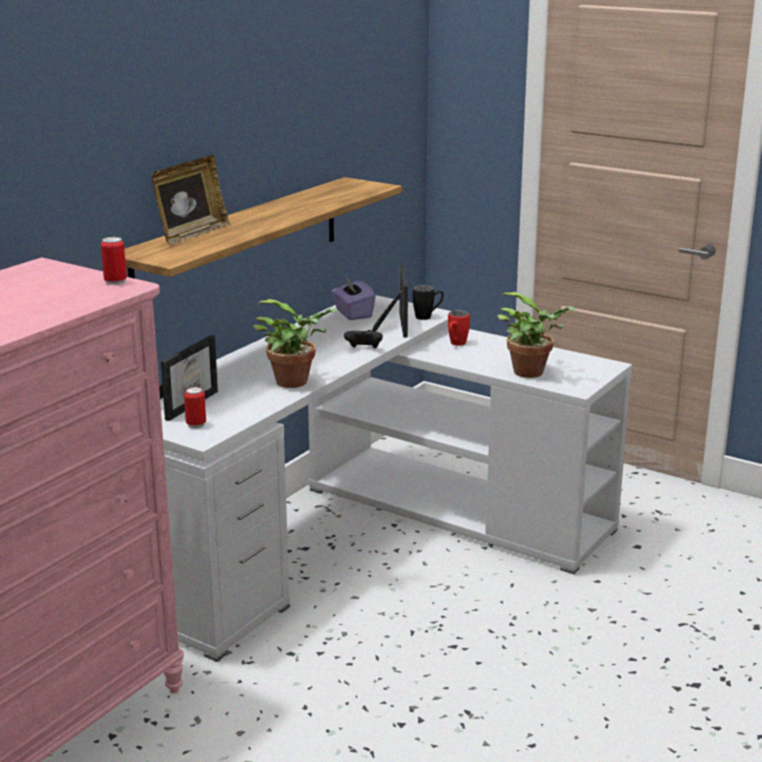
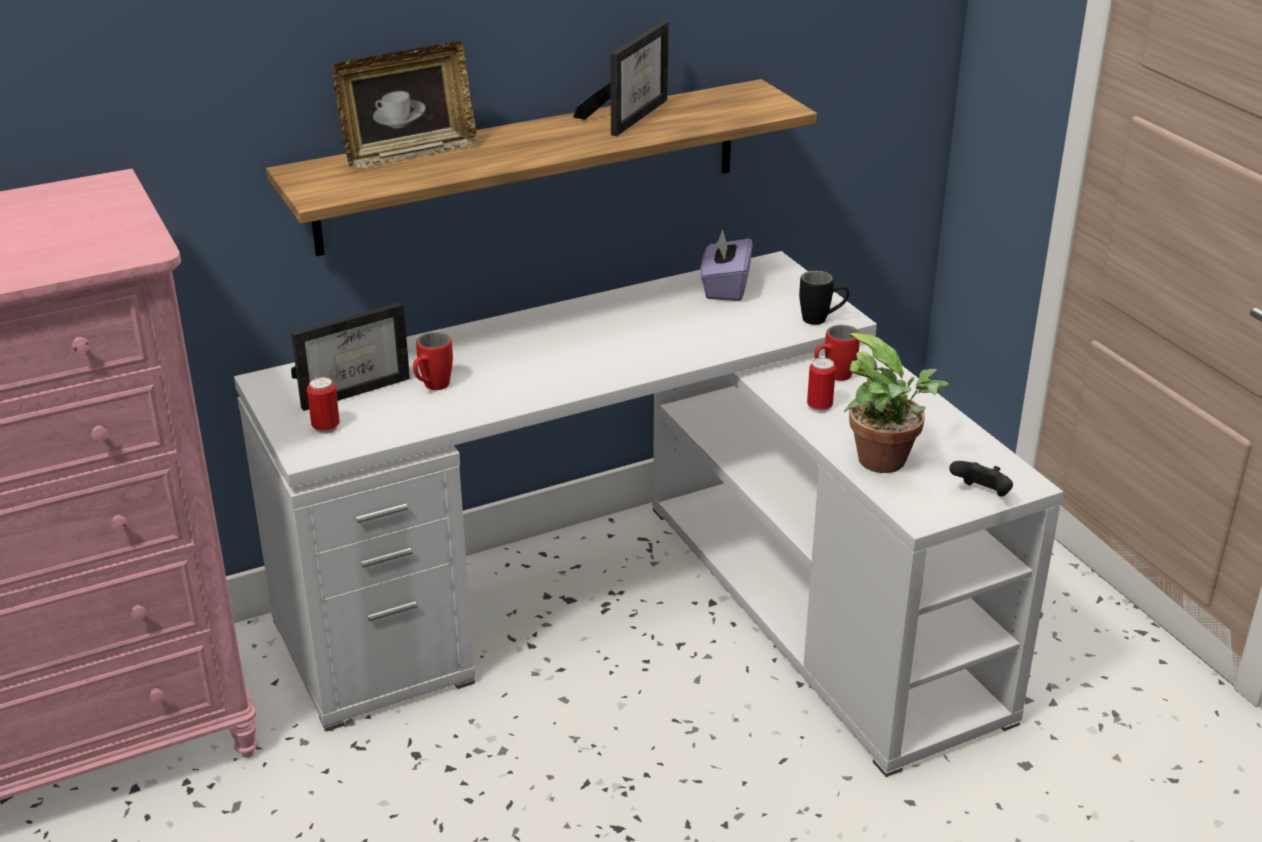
camera: 30 degrees right, 10 degrees up
can [101,237,127,285] -> can moved to [807,358,836,413]
potted plant [253,299,338,388] -> none
black game controller [344,330,383,348] -> black game controller moved to [949,461,1013,496]
picture frame [372,265,408,338] -> picture frame moved to [573,21,669,136]
none -> red mug [413,332,453,390]

